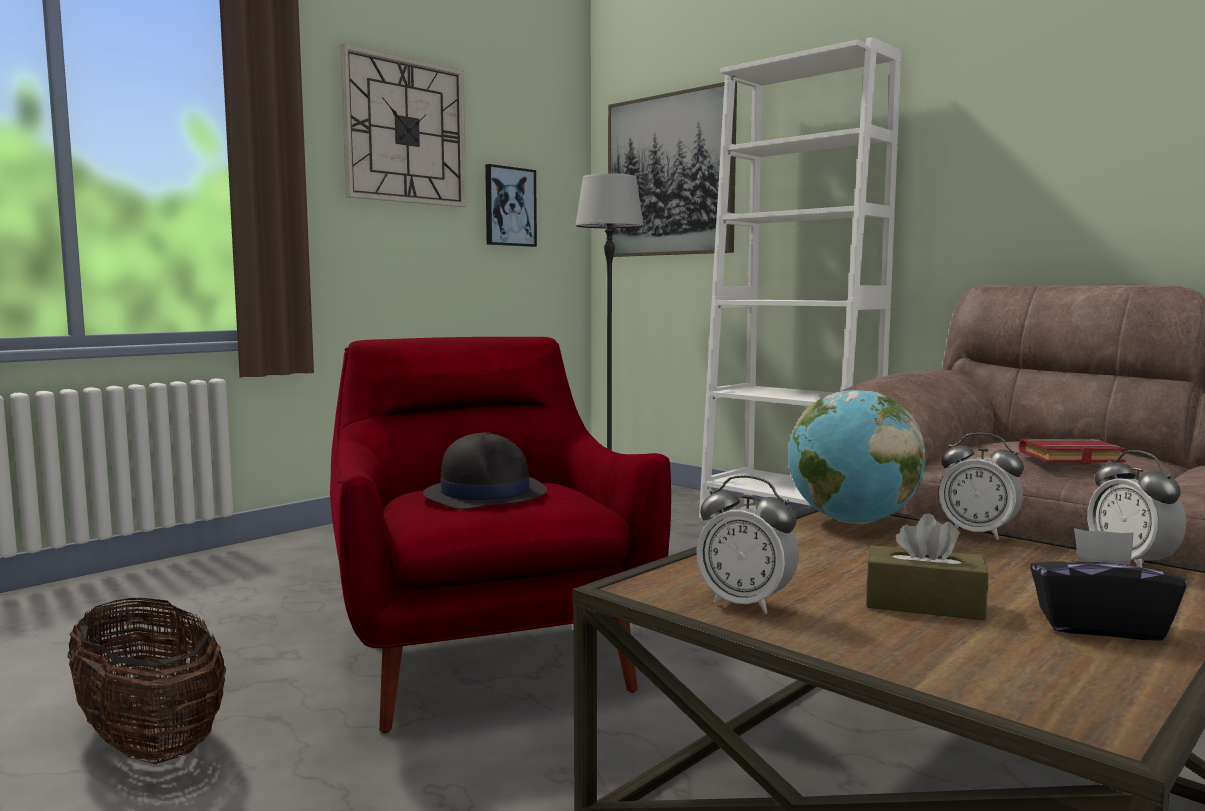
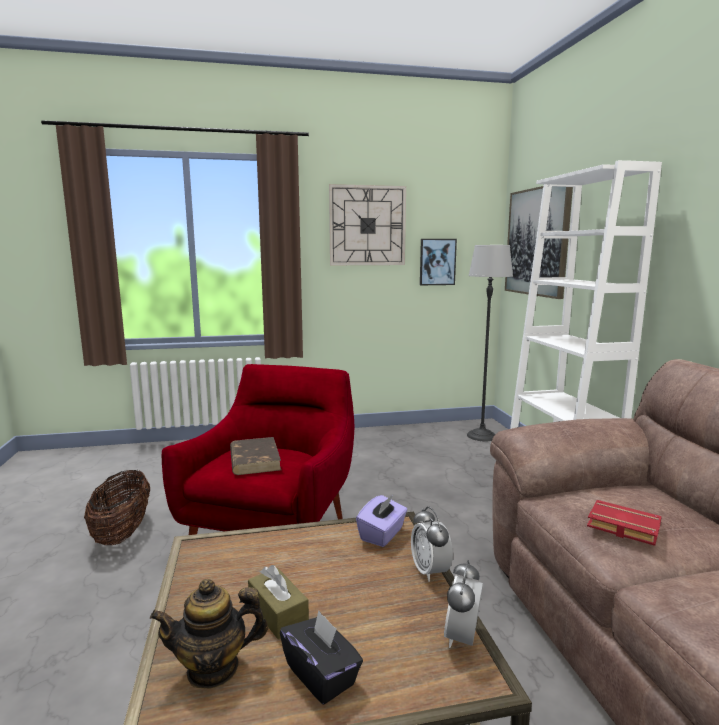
camera: 35 degrees right, 5 degrees up
black hat [423,432,547,509] -> brown book [230,437,281,475]
alarm clock [696,475,799,614] -> none
globe [788,390,925,524] -> purple tissue box [356,494,408,547]
none -> teapot [150,579,268,689]

